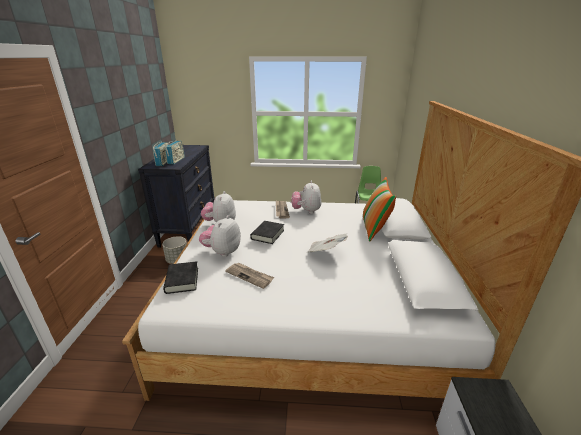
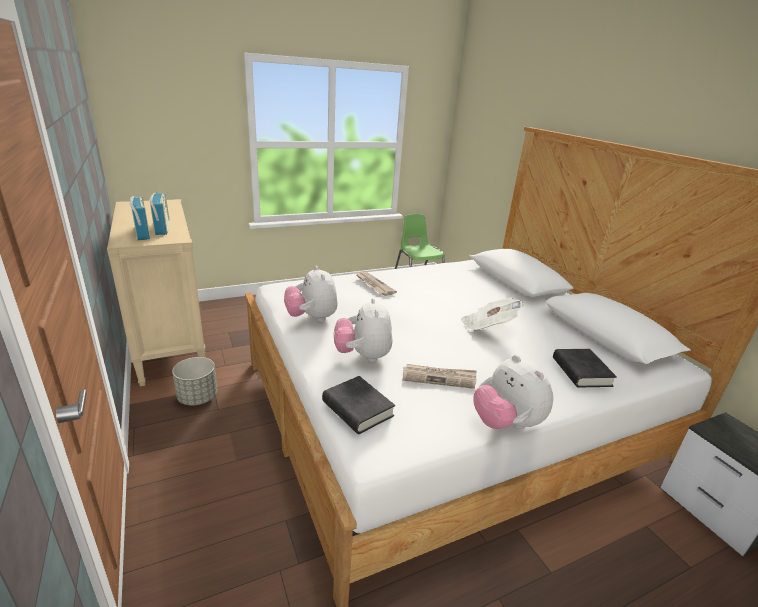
camera: 30 degrees left, 0 degrees up
black dresser [138,145,215,248] -> beige dresser [107,199,206,387]
black book [250,221,284,244] -> black book moved to [553,349,617,388]
plush toy [291,181,321,214] -> plush toy moved to [473,355,553,429]
pillow [363,177,396,242] -> none

